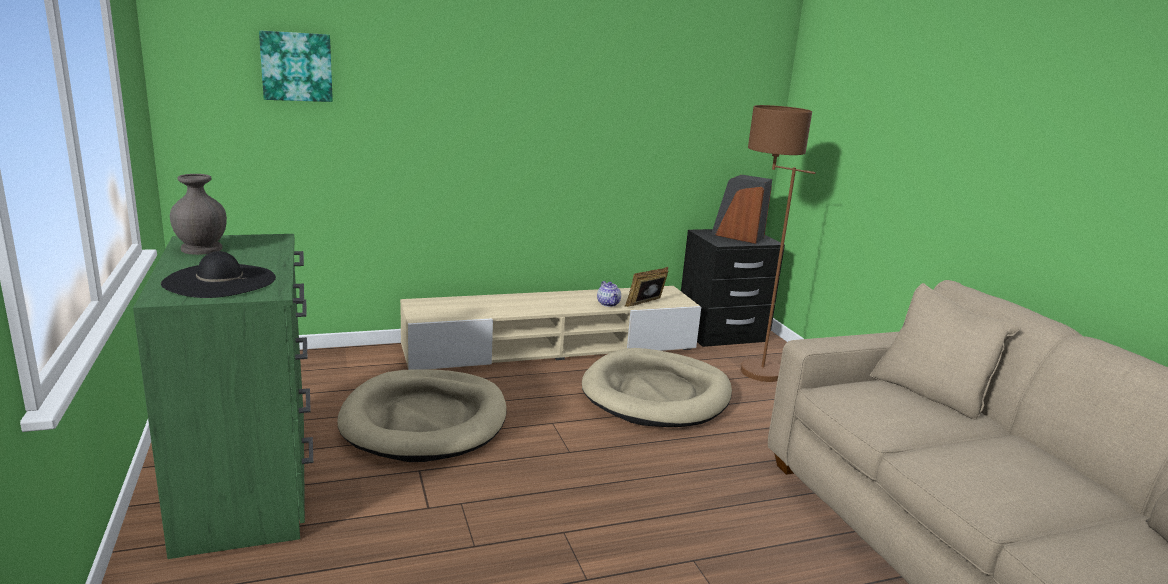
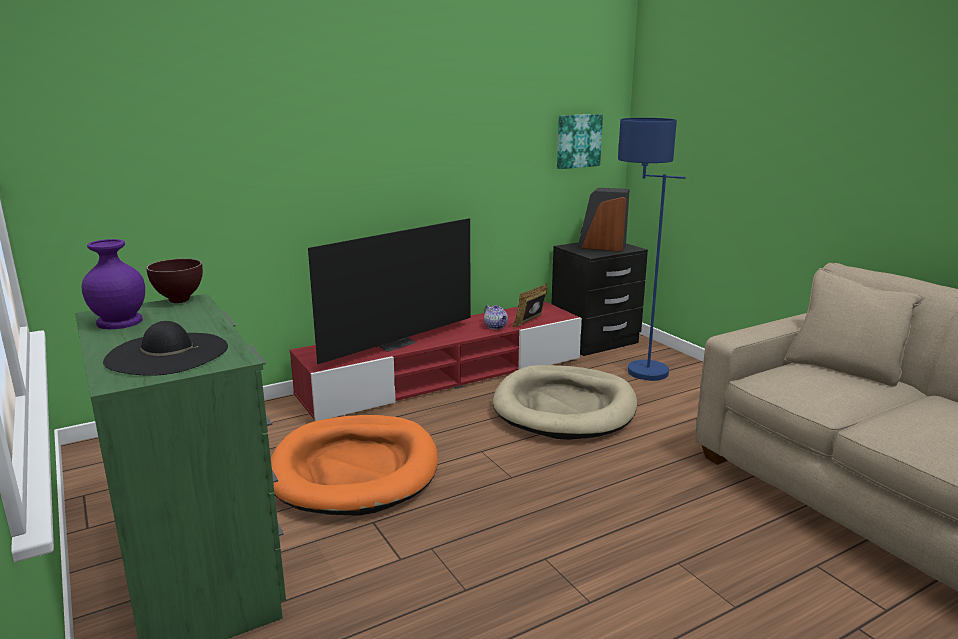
camera: 10 degrees left, 0 degrees up
grey vase [170,174,227,255] -> purple vase [81,239,145,329]
picture [259,30,333,102] -> picture moved to [557,114,603,169]
beige dog bed [337,369,506,462] -> orange dog bed [271,415,438,515]
beige tv stand [400,286,701,370] -> red tv stand [290,301,582,421]
brown floor lamp [741,105,815,382] -> blue floor lamp [618,118,686,381]
none -> brown bowl [146,259,203,303]
none -> television [308,218,471,364]

